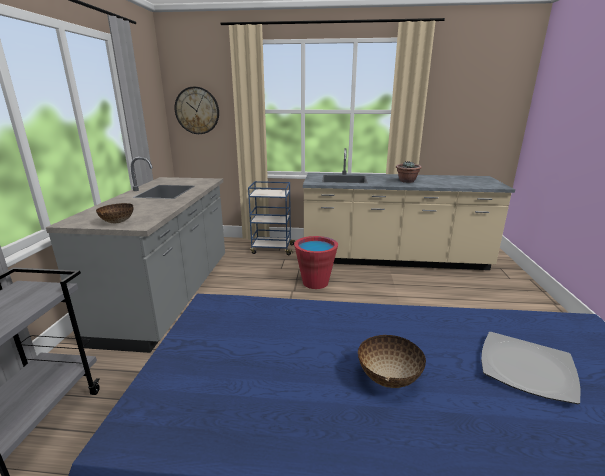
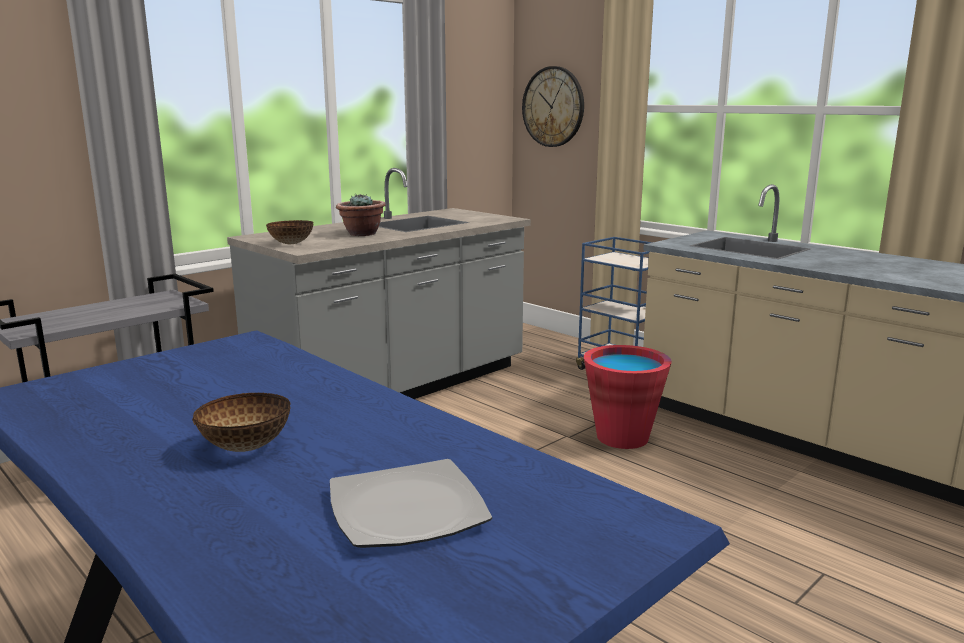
camera: 40 degrees right, 5 degrees down
potted plant [396,161,422,183] -> potted plant moved to [336,194,386,236]

